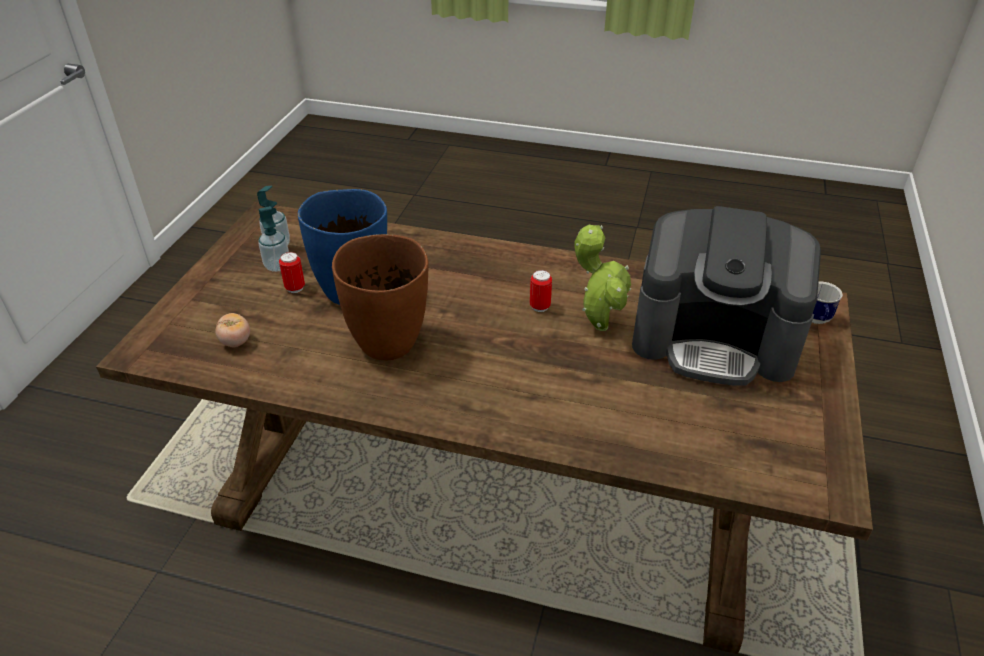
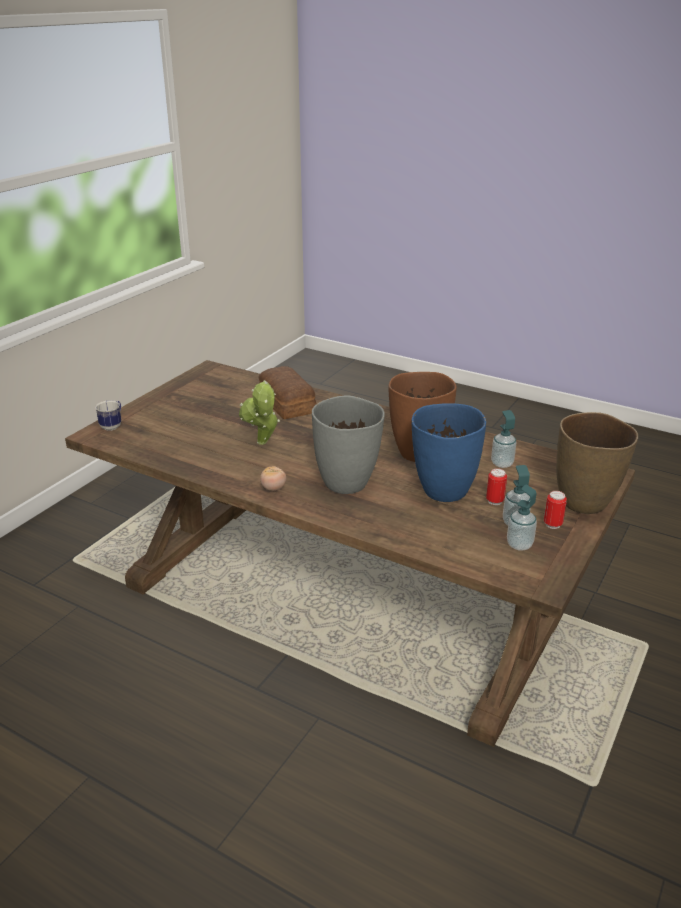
camera: 165 degrees left, 10 degrees down
tomato [215,313,250,347] -> tomato moved to [260,466,286,491]
can [530,270,552,312] -> can moved to [544,491,567,529]
coffee machine [632,206,821,386] -> none
none -> bread [259,366,316,419]
none -> grey vase [312,396,385,494]
none -> soap dispenser [491,410,517,468]
none -> brown vase [556,412,638,514]

